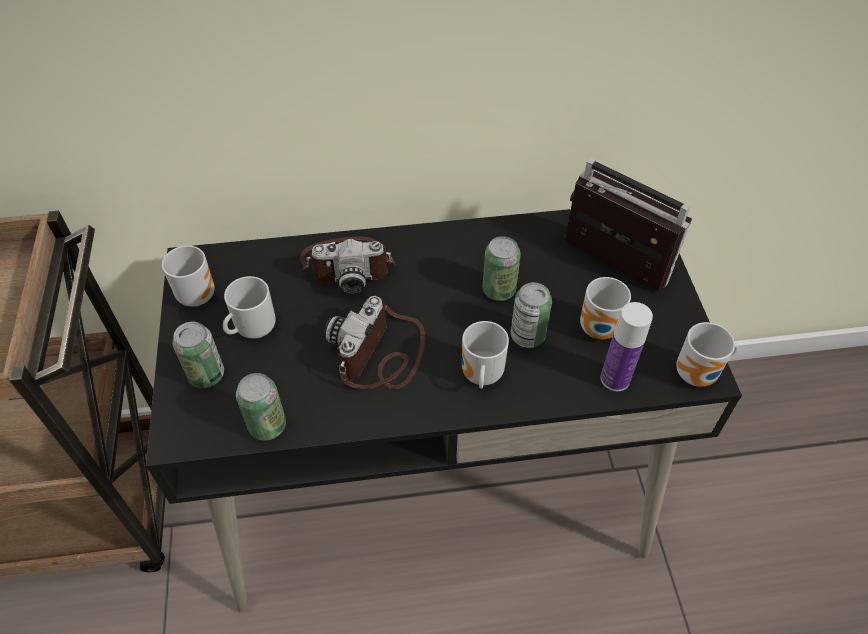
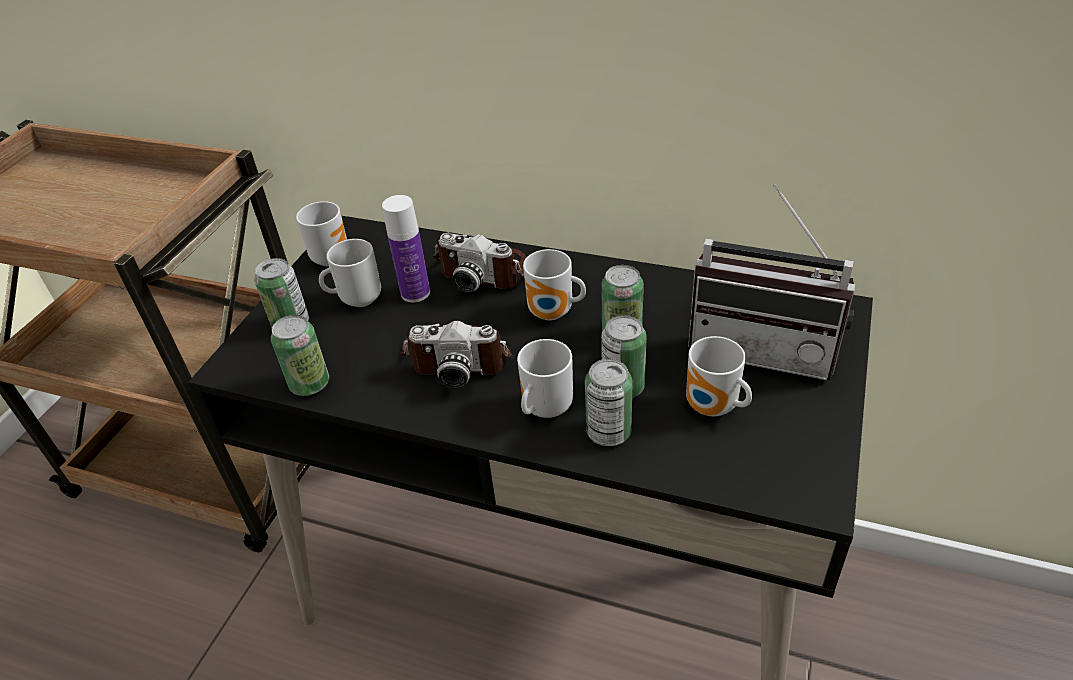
camera: 30 degrees right, 10 degrees down
camera [324,296,425,389] -> camera turned 135 degrees counterclockwise [399,321,513,389]
radio [565,158,692,291] -> radio turned 135 degrees clockwise [688,184,855,380]
bottle [601,302,653,391] -> bottle moved to [382,195,430,302]
mug [676,322,738,387] -> mug moved to [523,249,586,320]
none -> can [585,359,633,446]

